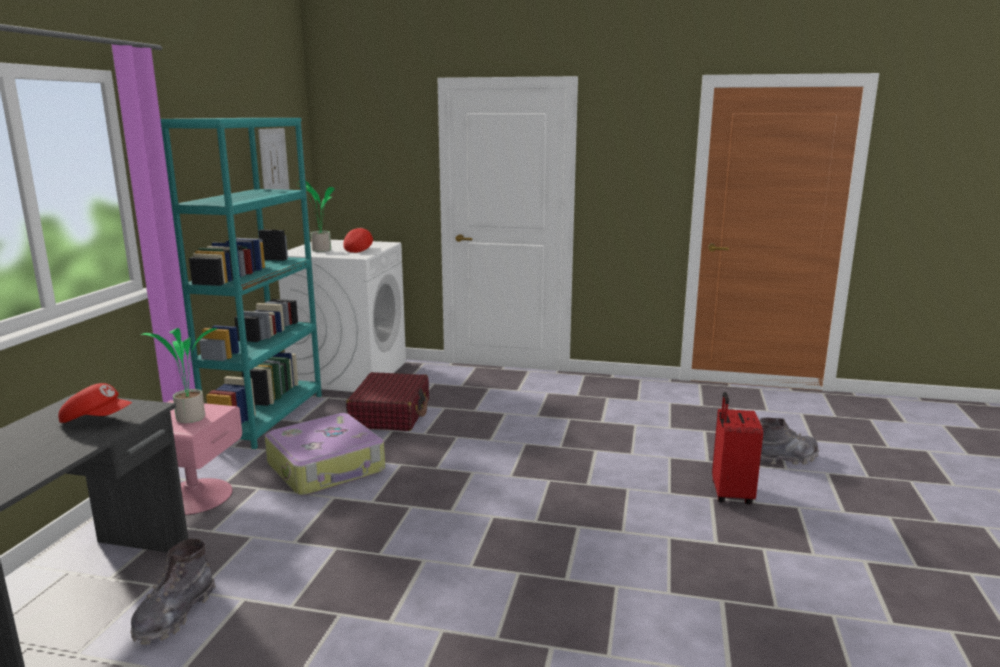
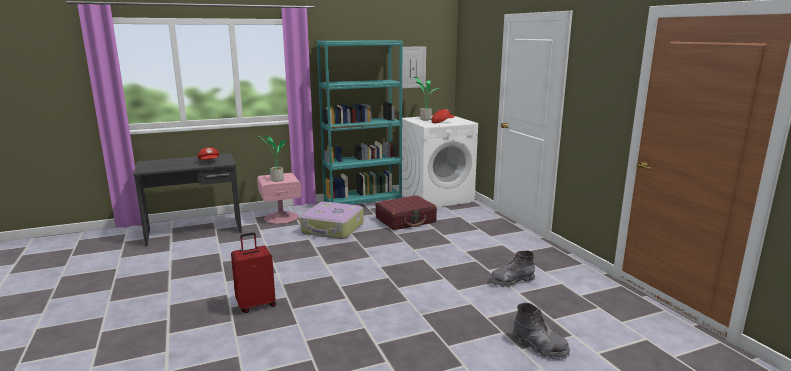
camera: 55 degrees right, 0 degrees up
grey boot [130,539,215,645] -> grey boot moved to [490,250,535,287]
red suitcase [712,392,763,504] -> red suitcase moved to [231,233,276,313]

